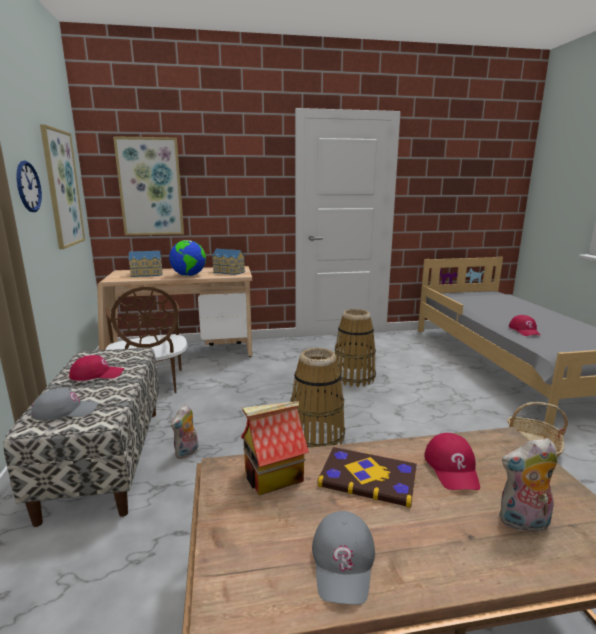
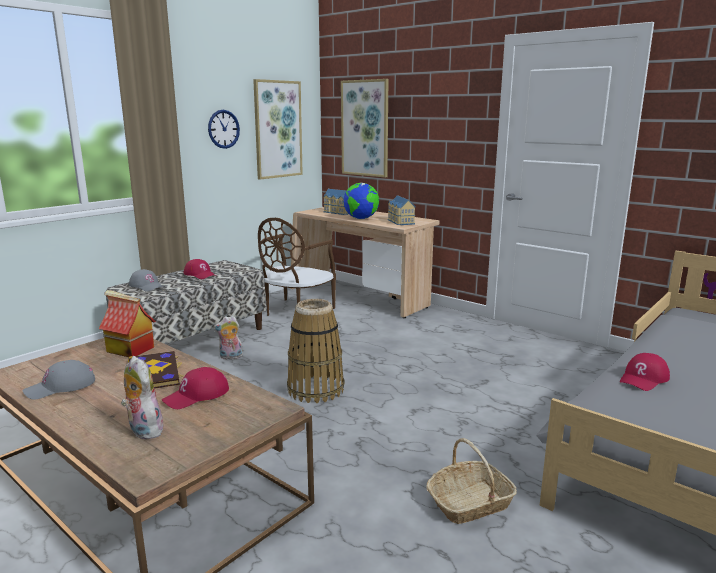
camera: 50 degrees right, 0 degrees up
basket [335,309,376,387] -> none

